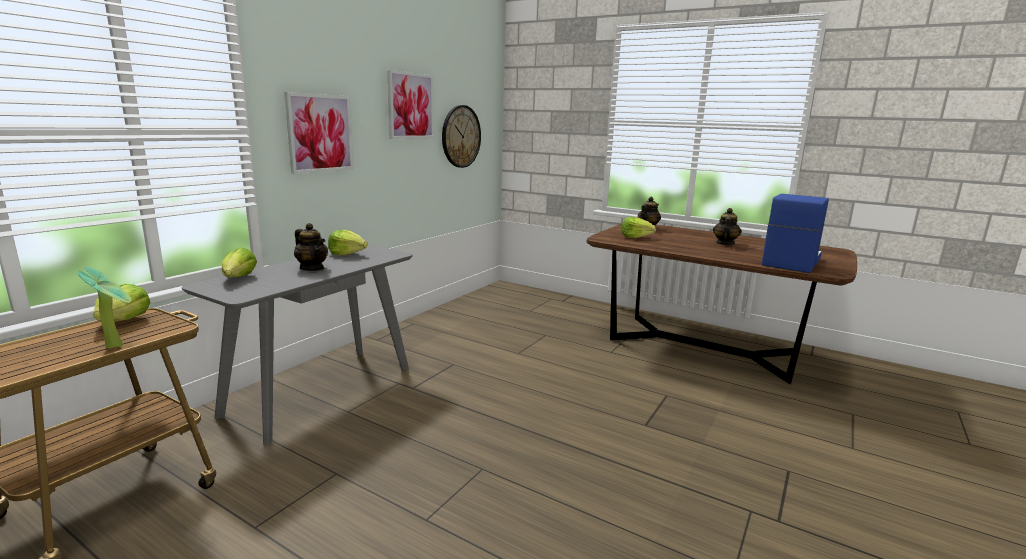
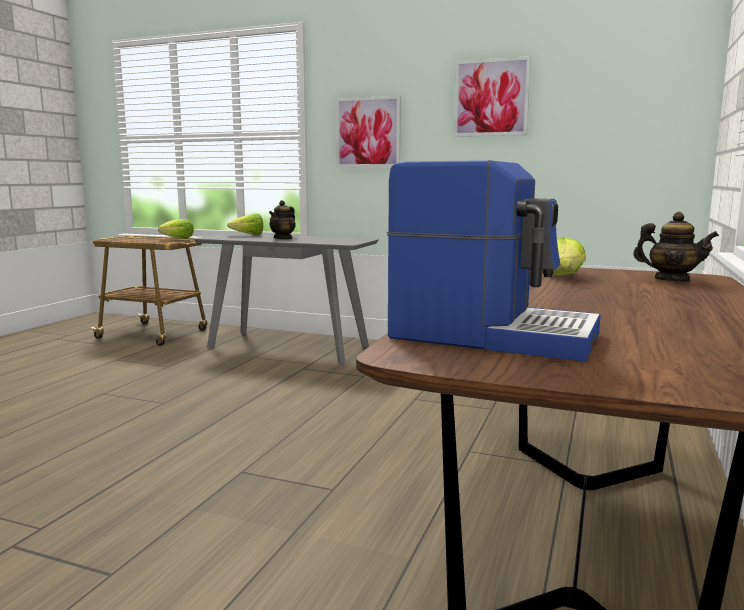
camera: 80 degrees right, 5 degrees down
potted plant [77,266,132,349] -> none
lettuce [328,230,368,255] -> none
wall clock [442,105,481,168] -> none
teapot [713,208,742,245] -> none

